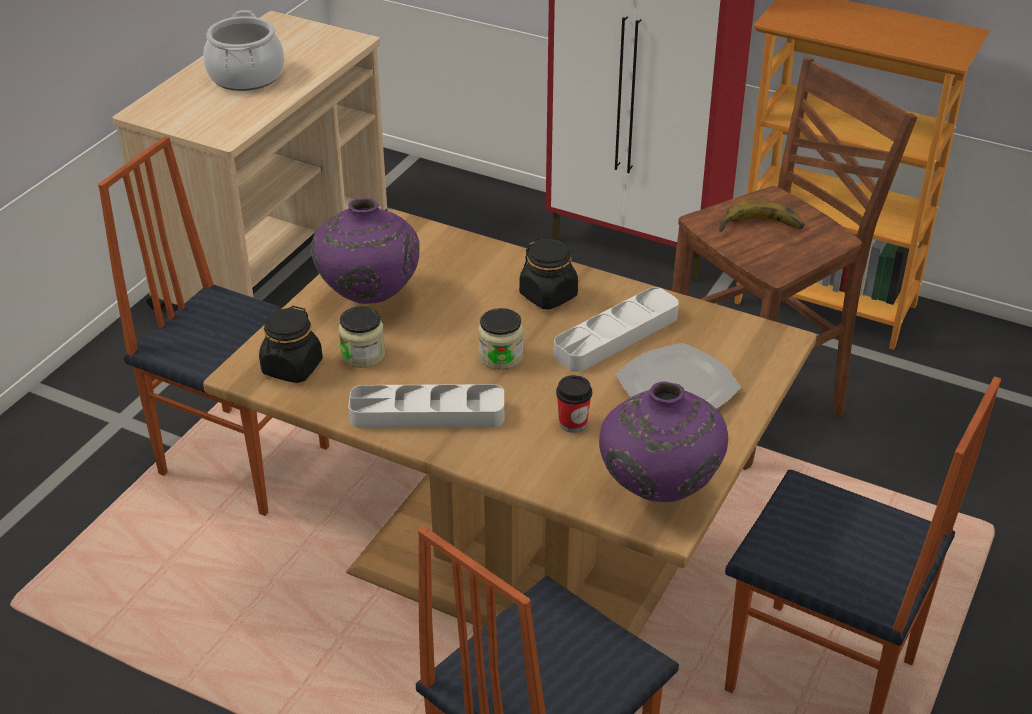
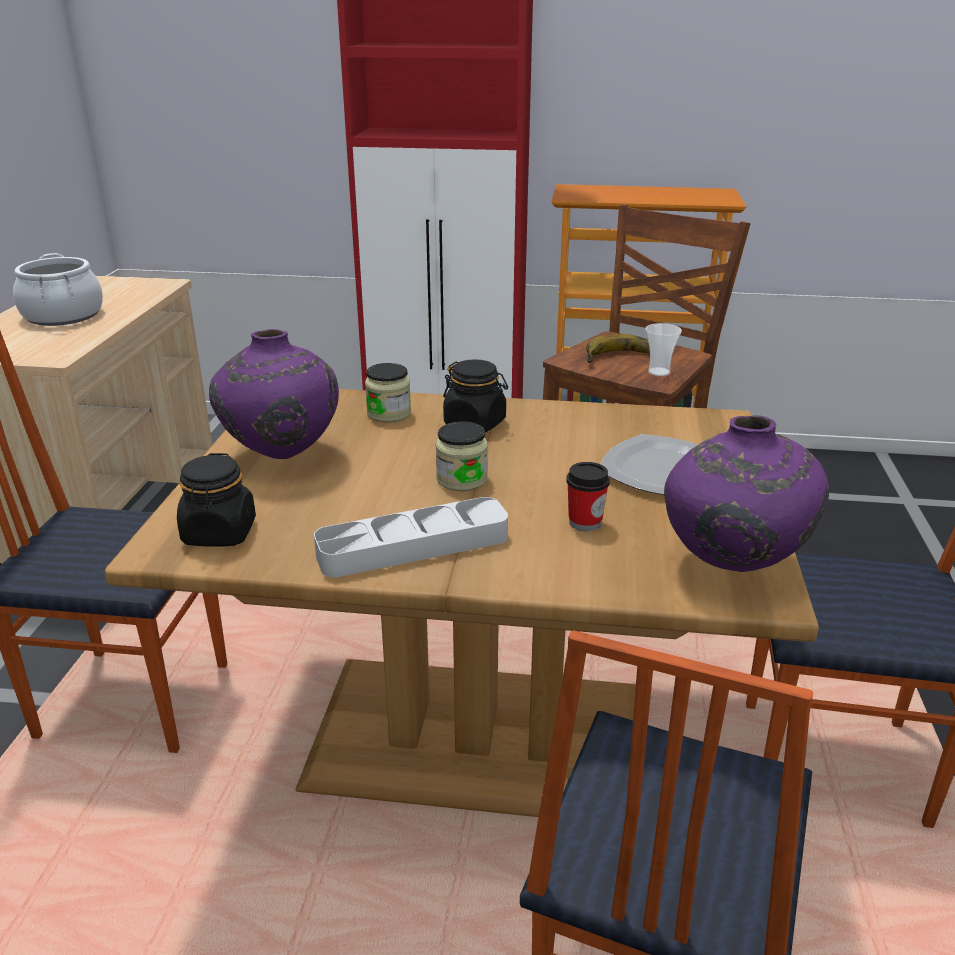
camera: 20 degrees left, 10 degrees down
jar [339,306,385,368] -> jar moved to [365,363,411,423]
grey tray [554,287,679,372] -> none
none -> cup [646,323,682,376]

